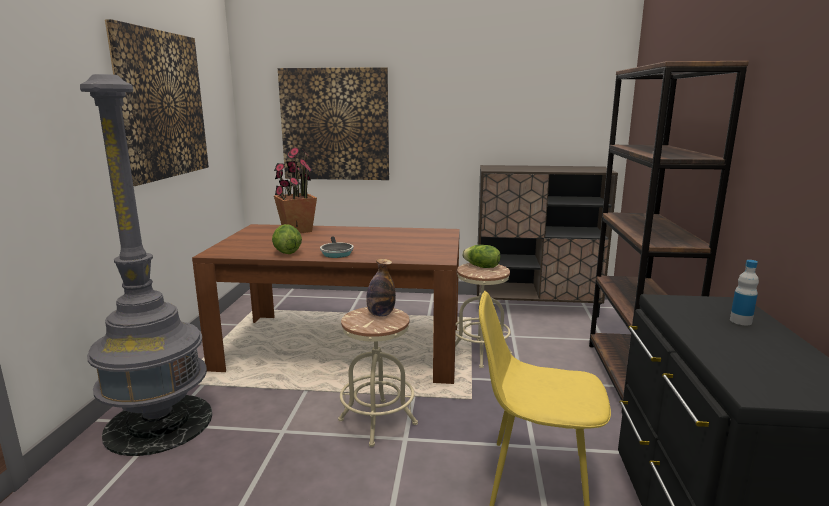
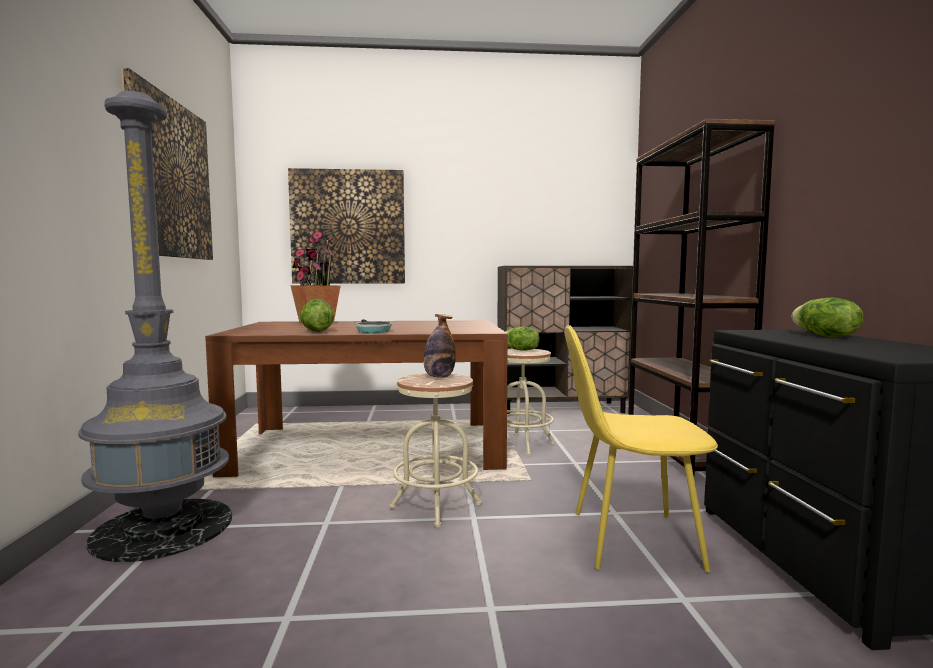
camera: 10 degrees left, 10 degrees down
bottle [730,260,759,325] -> lettuce [792,297,864,337]

